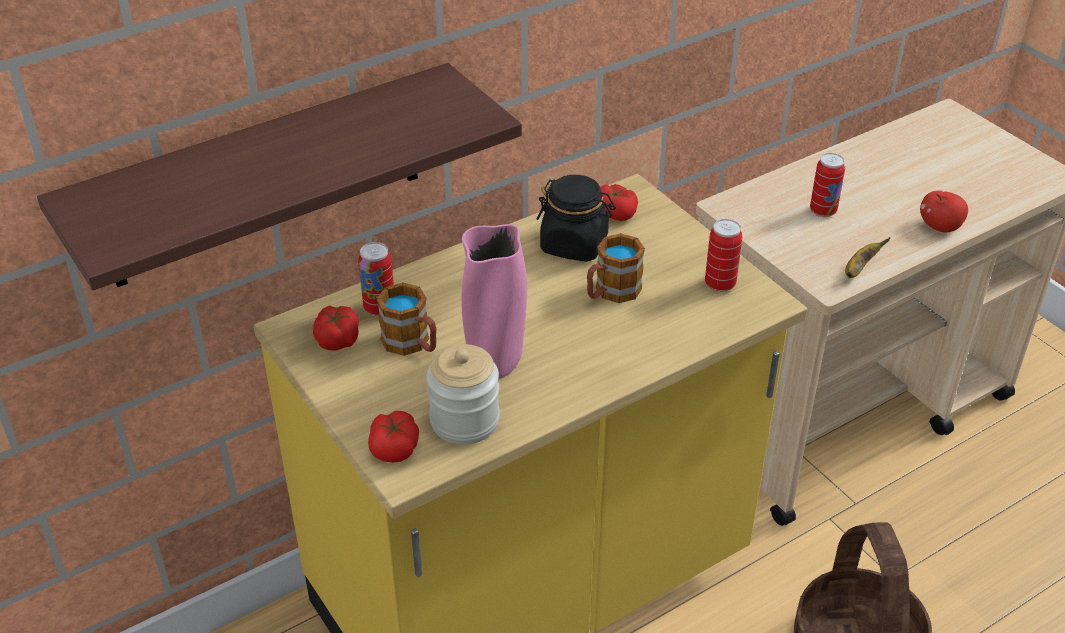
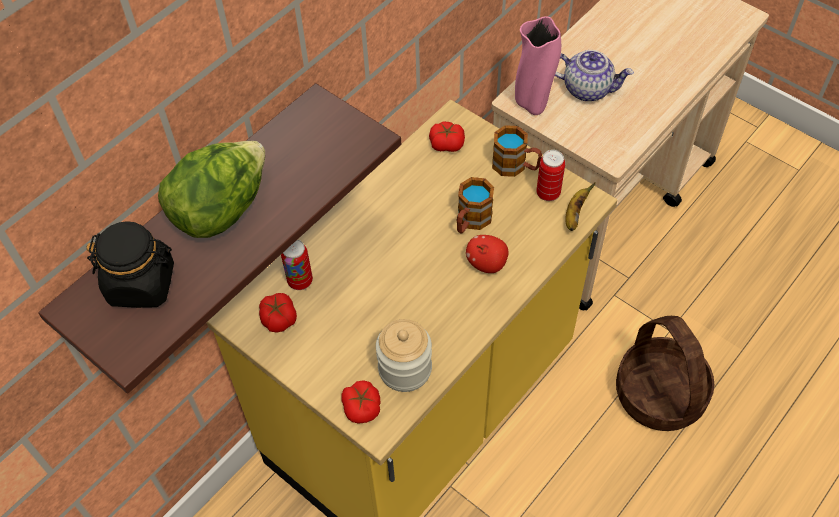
camera: 15 degrees left, 15 degrees up
mug [377,283,436,356] -> mug moved to [492,125,542,177]
pink vase [461,224,527,379] -> pink vase moved to [515,16,561,115]
black jar [537,175,615,262] -> black jar moved to [86,221,174,308]
can [810,153,845,217] -> teapot [555,50,634,101]
banana [845,237,890,278] -> banana moved to [565,182,596,231]
apple [920,190,968,232] -> apple moved to [466,235,508,273]
none -> lettuce [158,141,265,238]

